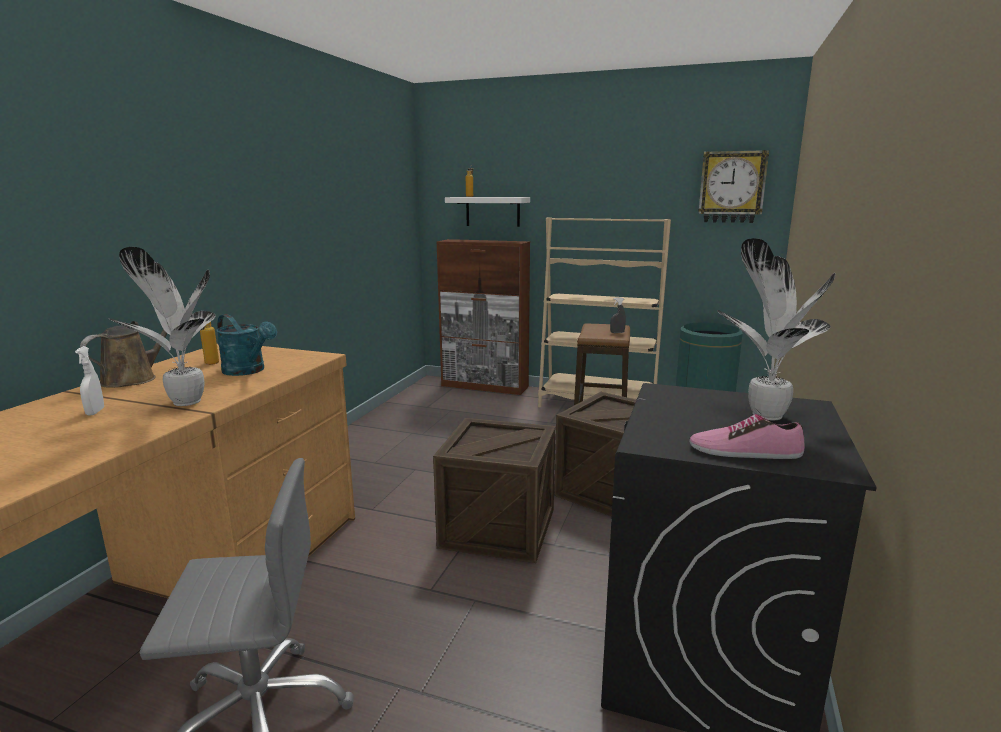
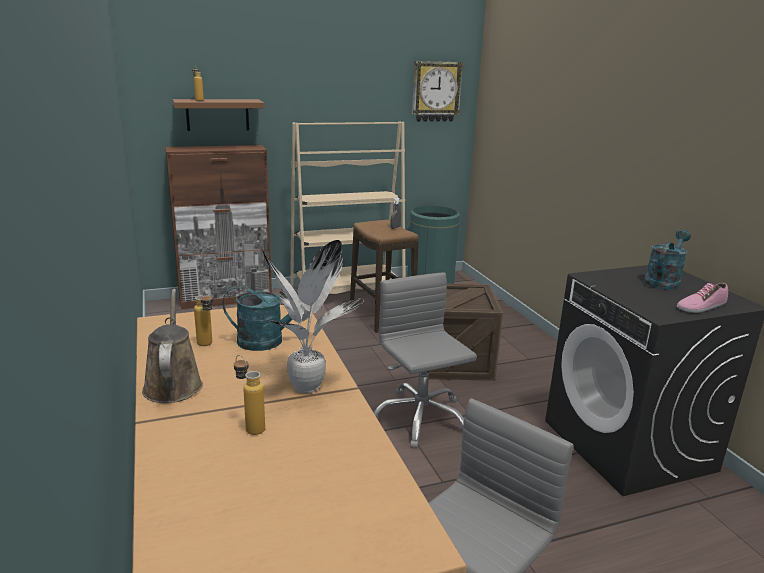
camera: 40 degrees left, 5 degrees up
white spray bottle [75,346,104,416] -> bottle [234,355,265,435]
crate [433,418,556,563] -> grey office chair [374,272,477,448]
white shelf [445,197,530,227] -> brown shelf [173,99,265,131]
potted plant [717,238,836,421] -> turquoise watering can [644,230,691,290]

